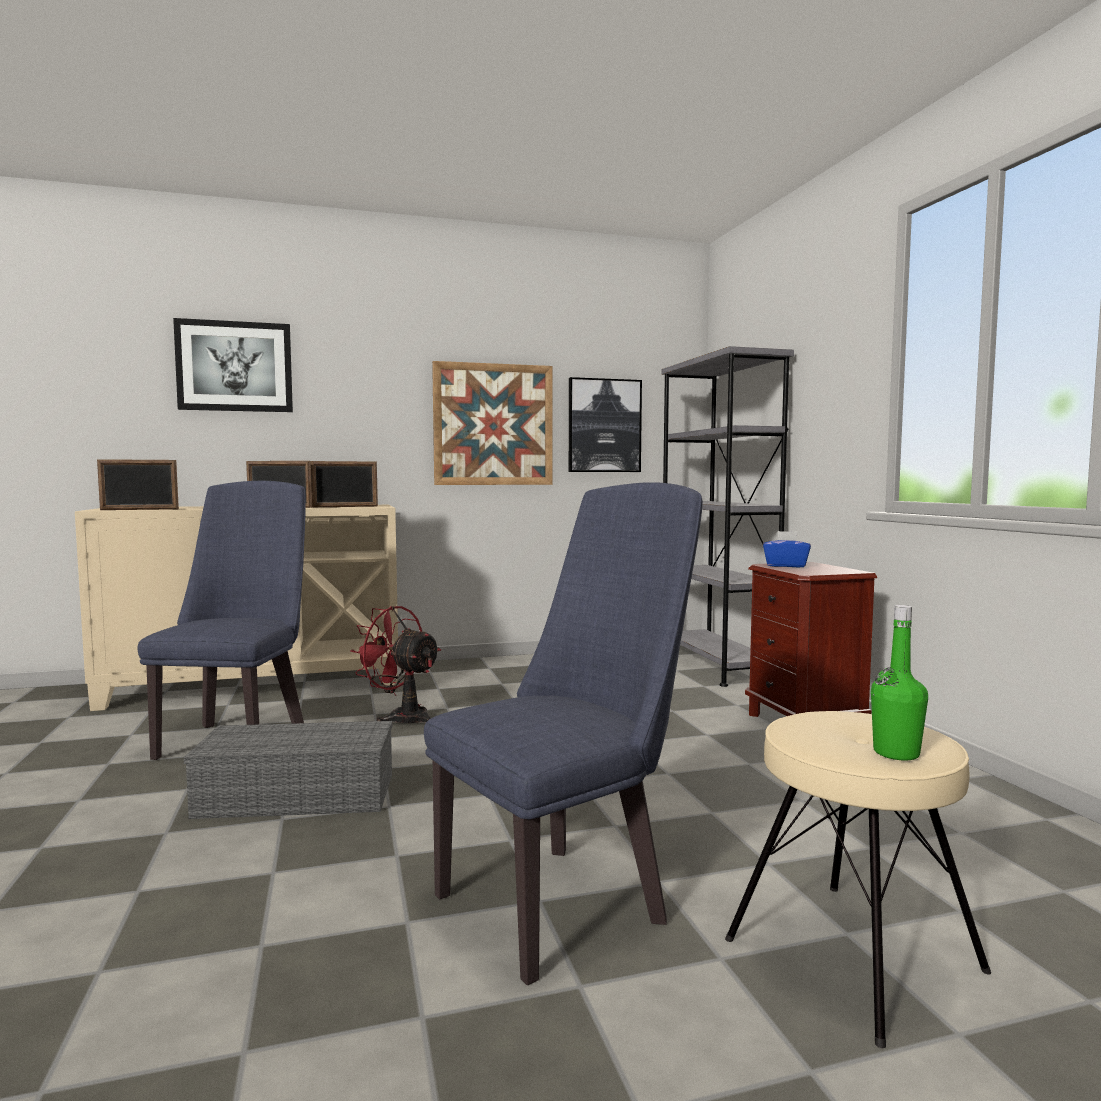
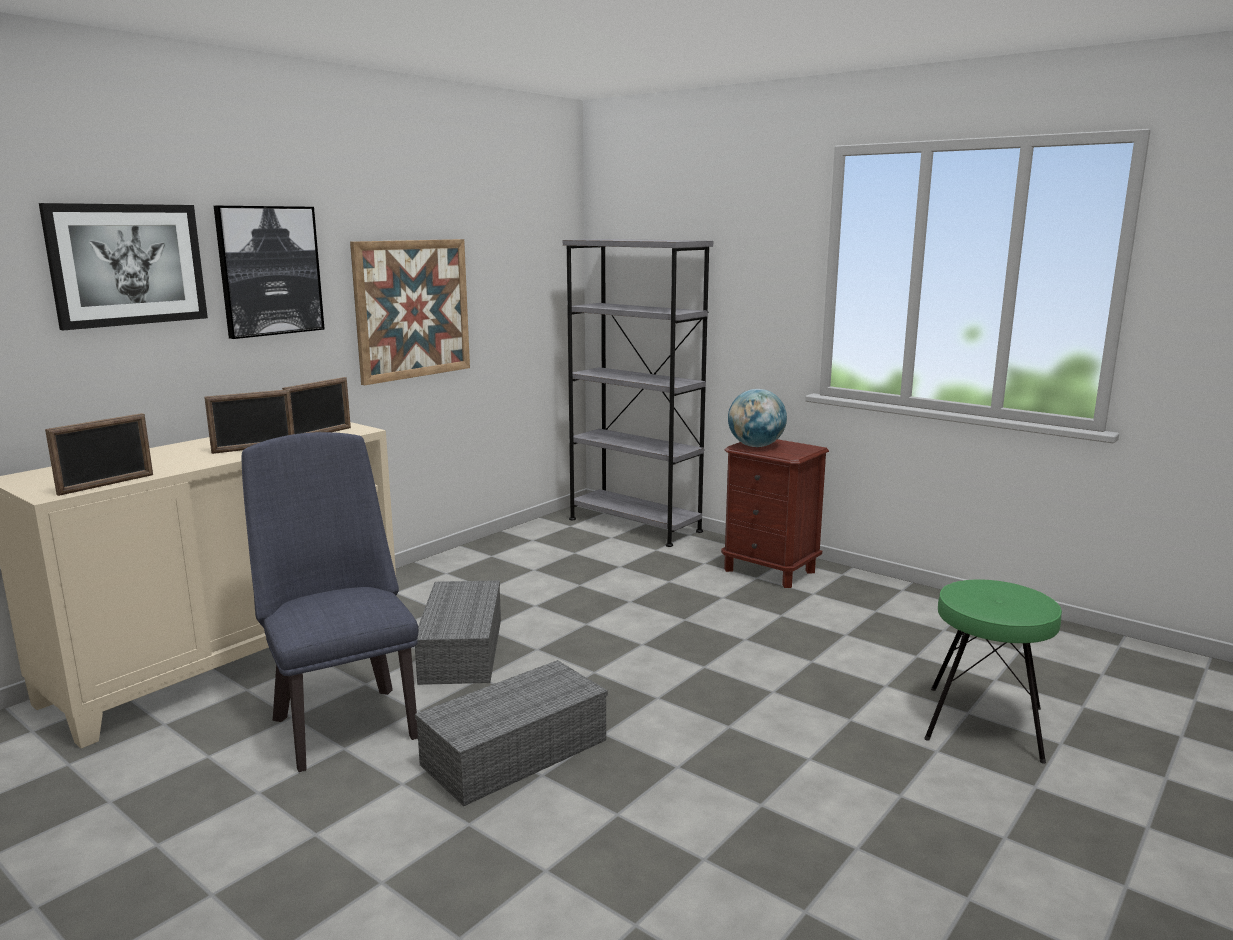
camera: 35 degrees left, 10 degrees up
red fan [350,606,441,723] -> grey storage box [415,580,501,685]
blue chair [424,482,703,985] -> none
picture [569,377,642,472] -> picture moved to [214,206,325,339]
beige stool [725,711,991,1048] -> green stool [924,580,1062,764]
blue tissue box [763,531,811,567] -> globe [728,389,787,447]
green bottle [871,605,928,761] -> none

